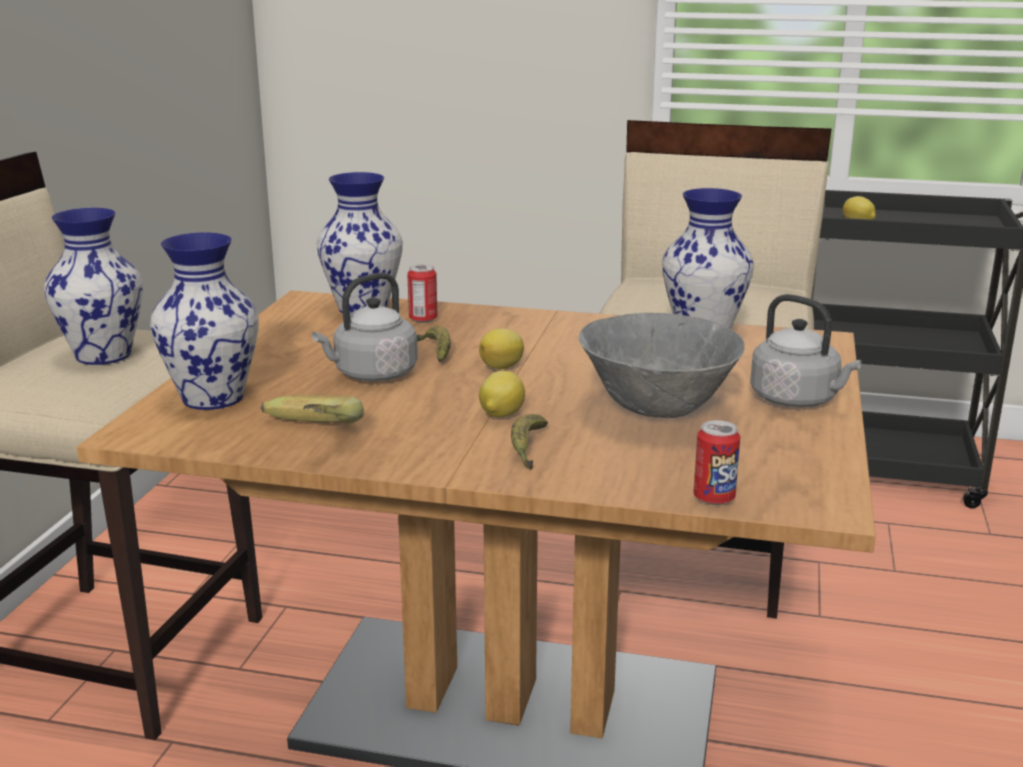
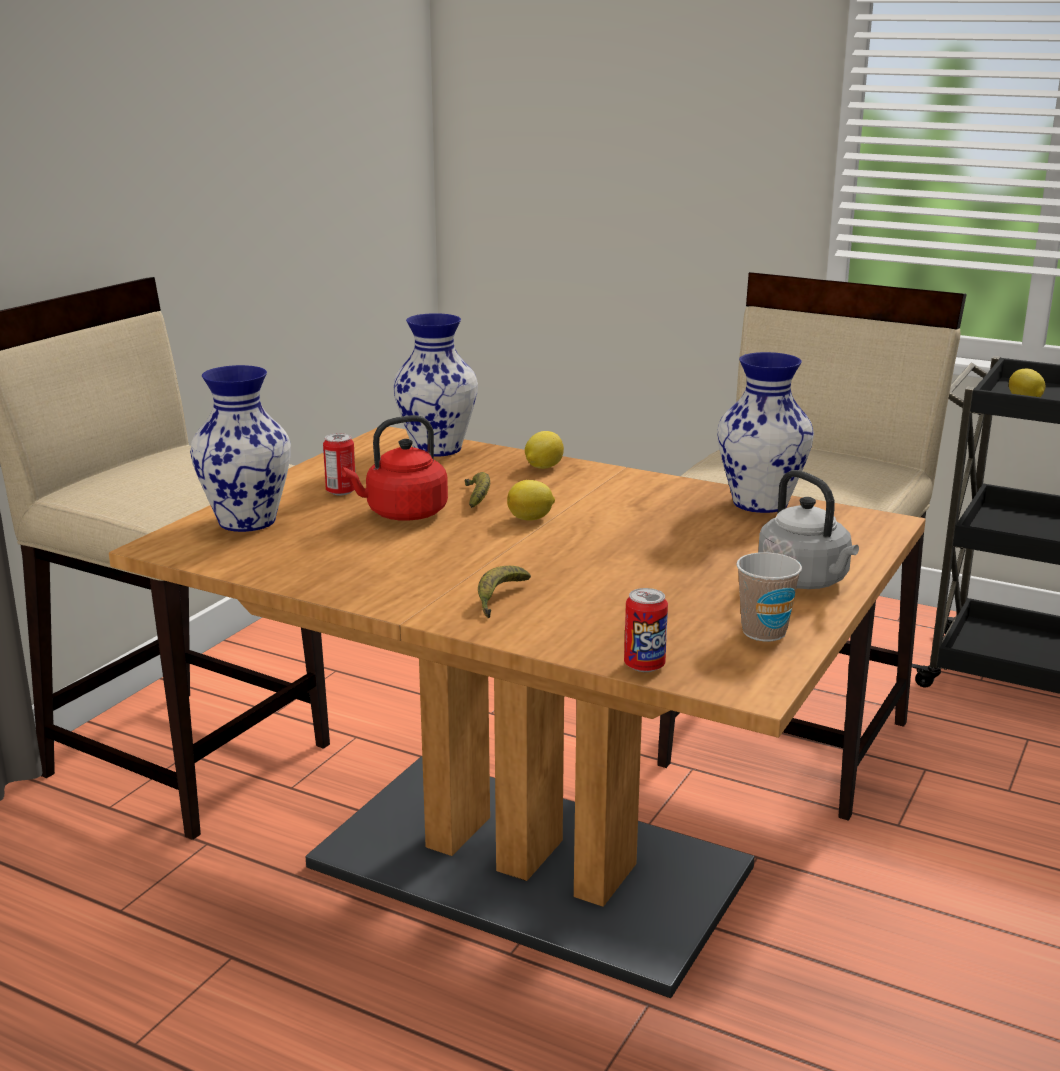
camera: 15 degrees right, 0 degrees up
vase [44,208,143,365] -> none
banana [261,395,364,423] -> none
grey kettle [312,273,418,381] -> red kettle [341,415,448,521]
can [407,264,437,323] -> can moved to [323,433,355,495]
lemon [479,370,525,418] -> lemon moved to [525,431,564,469]
grey bowl [579,313,745,418] -> none
none -> cup [736,552,802,642]

